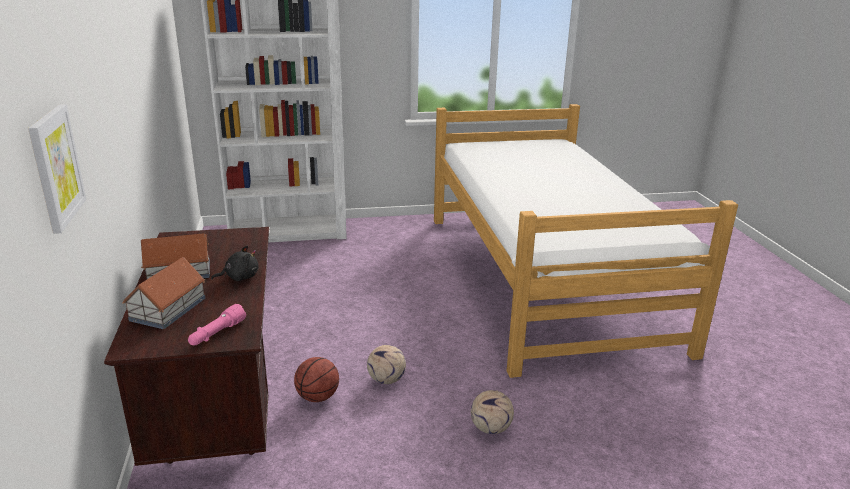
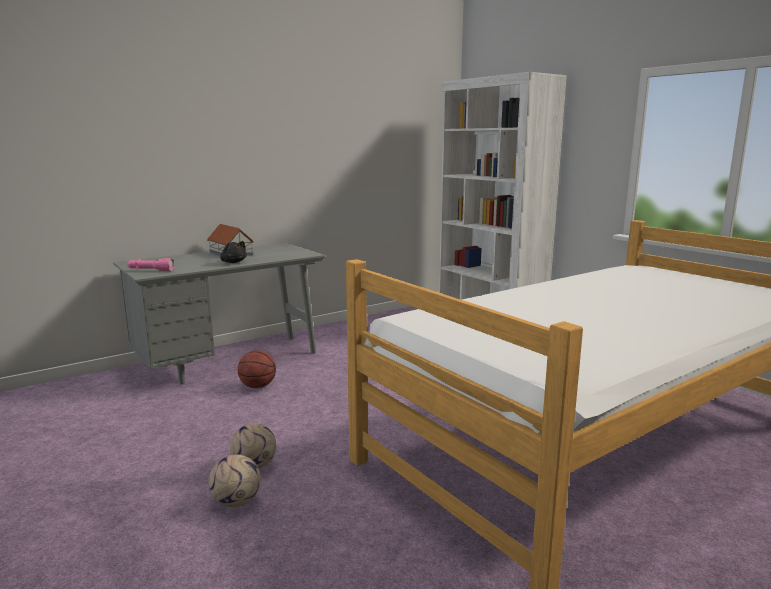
camera: 65 degrees right, 10 degrees down
picture [28,104,86,234] -> none
brown desk [104,227,269,466] -> grey desk [113,243,325,384]
toy house [122,257,205,329] -> none
football [367,345,406,384] -> football moved to [209,454,261,507]

